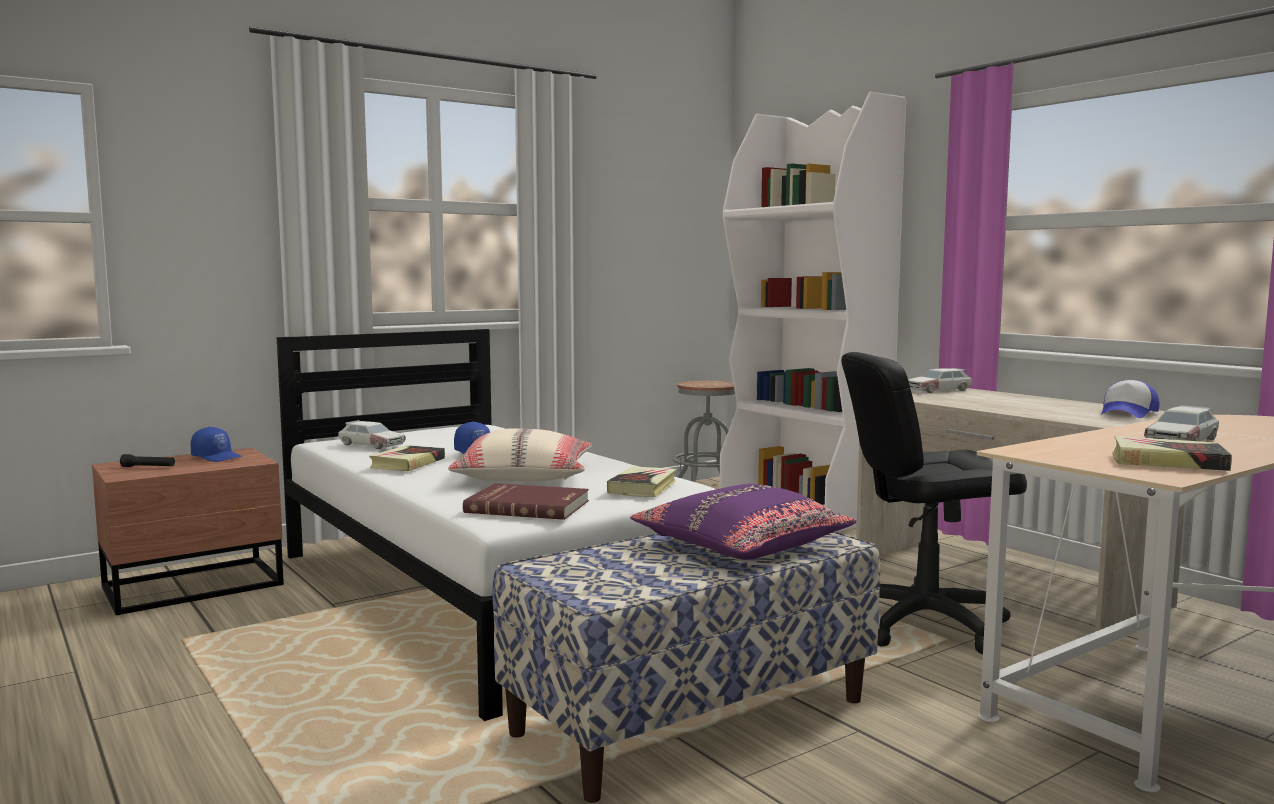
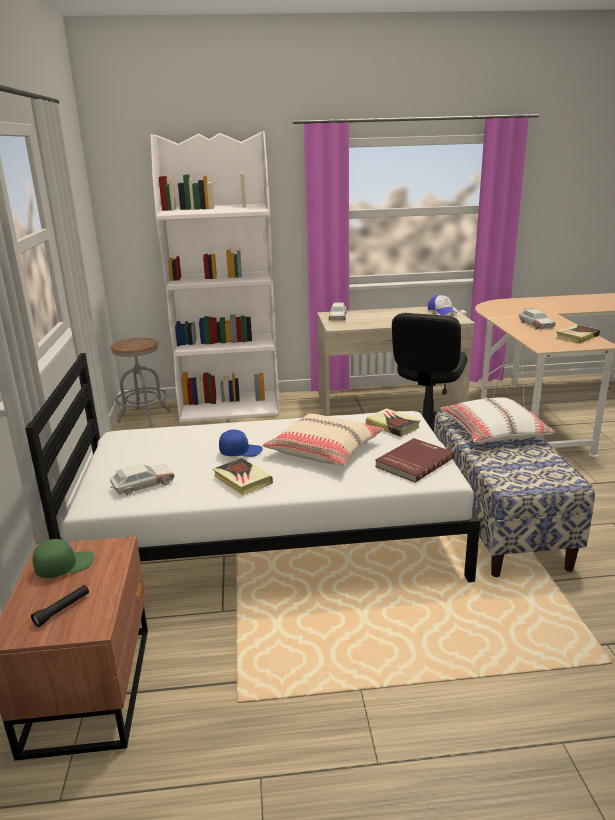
camera: 60 degrees left, 15 degrees up
blue cap [191,427,243,462] -> green cap [32,539,95,578]
purple pillow [630,484,857,560] -> white pillow [440,397,555,444]

